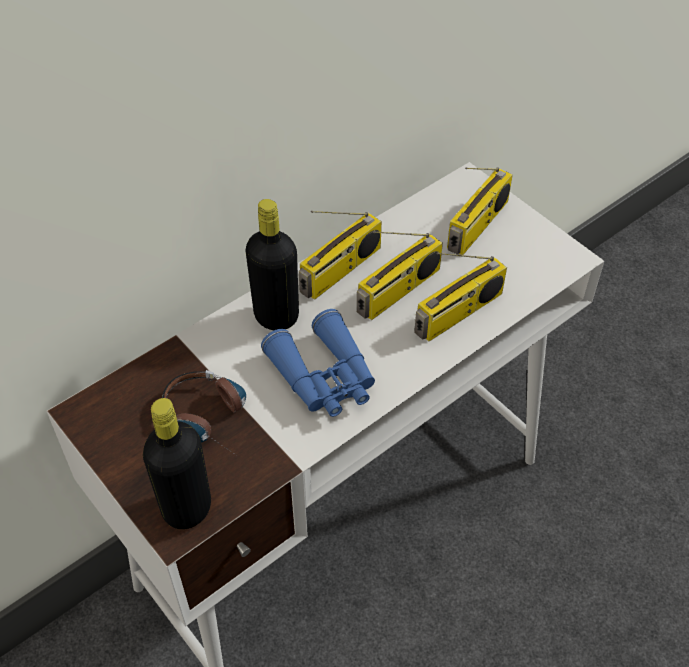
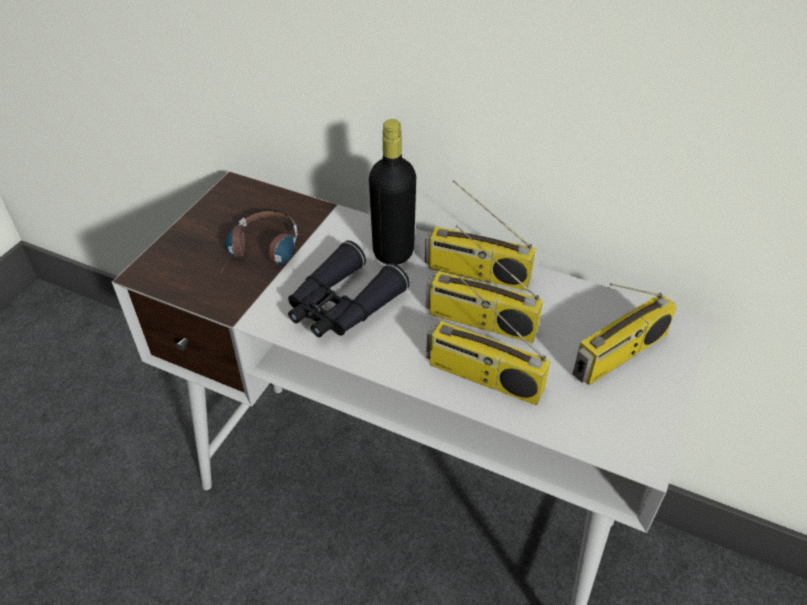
camera: 65 degrees right, 5 degrees down
black bottle [143,398,211,529] -> none
blue binoculars [261,309,375,417] -> black binoculars [288,241,410,337]
radio [447,167,513,255] -> radio turned 45 degrees counterclockwise [573,283,677,385]

